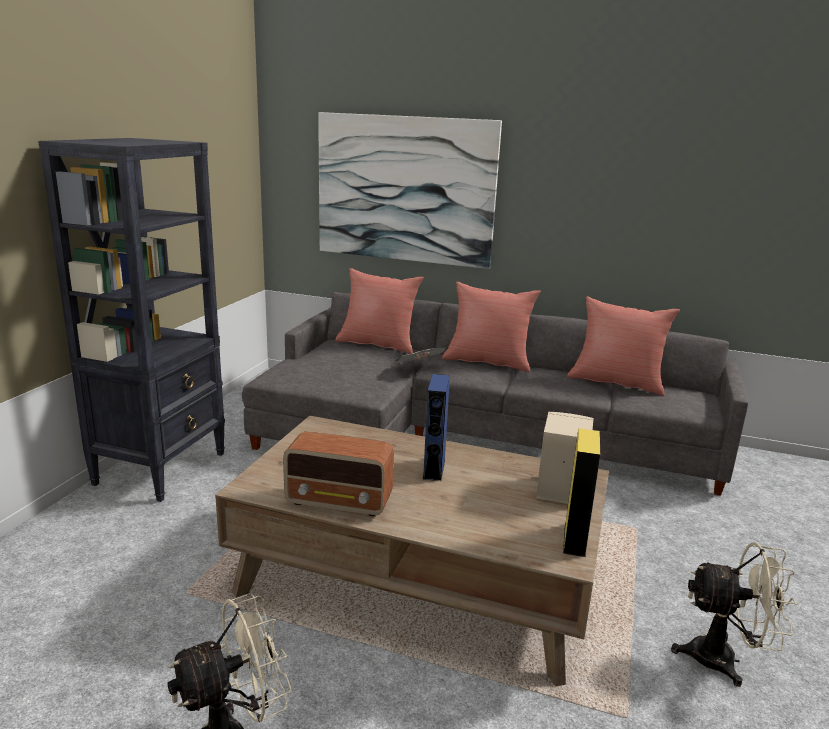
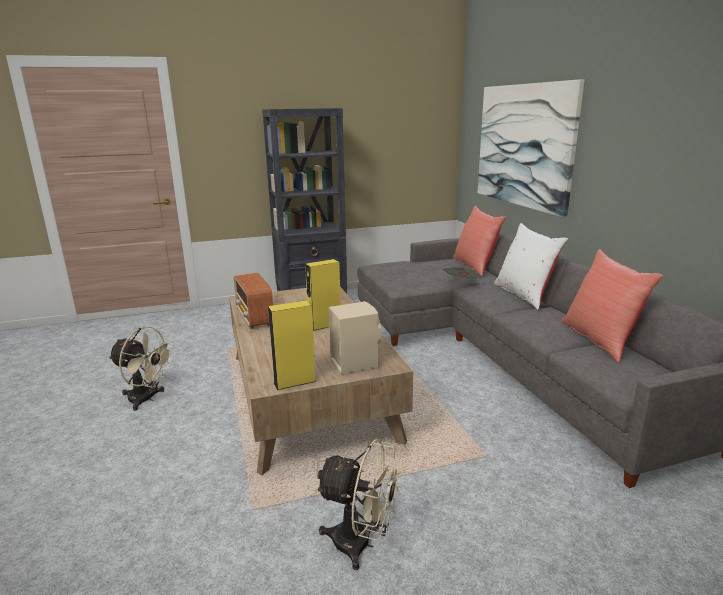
camera: 55 degrees right, 0 degrees up
blue speaker [423,374,450,481] -> yellow speaker [305,259,341,331]
red pillow [442,282,541,372] -> white pillow [494,223,568,310]
beige fan [671,542,797,687] -> beige fan turned 45 degrees counterclockwise [315,439,403,570]

